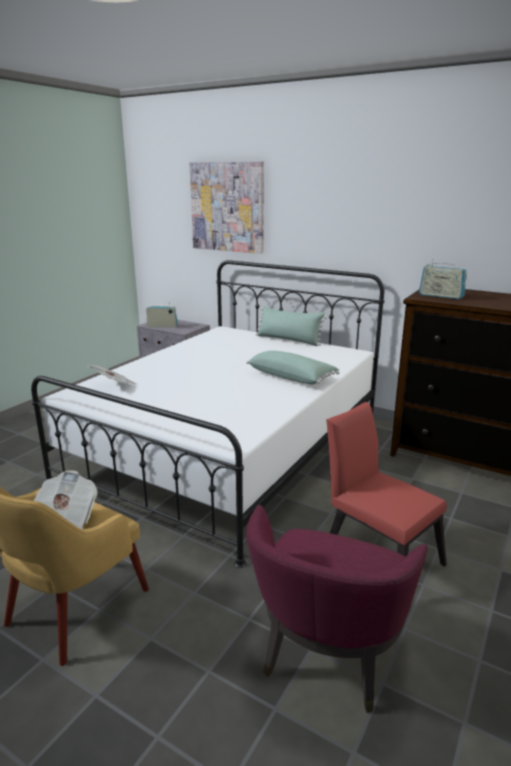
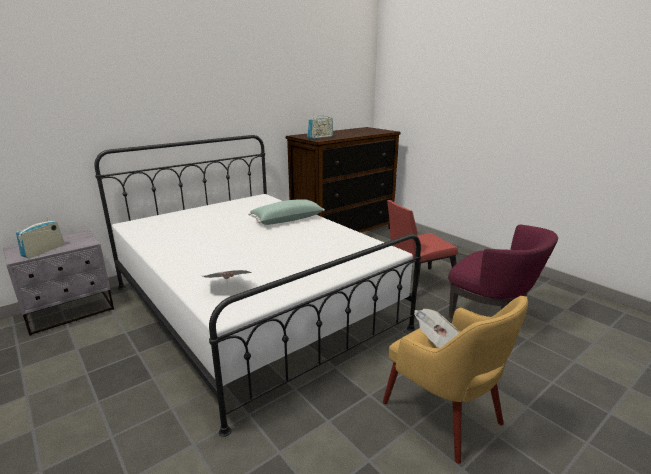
camera: 70 degrees left, 0 degrees up
picture [190,161,264,254] -> none
green pillow [256,306,327,346] -> none

